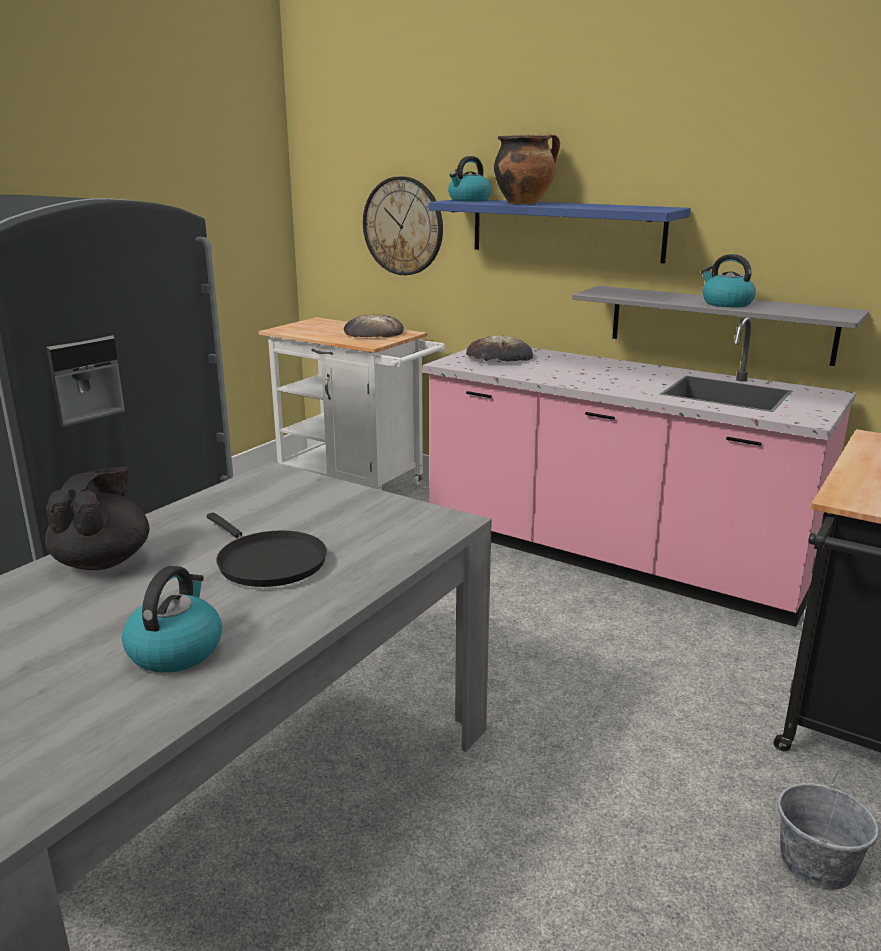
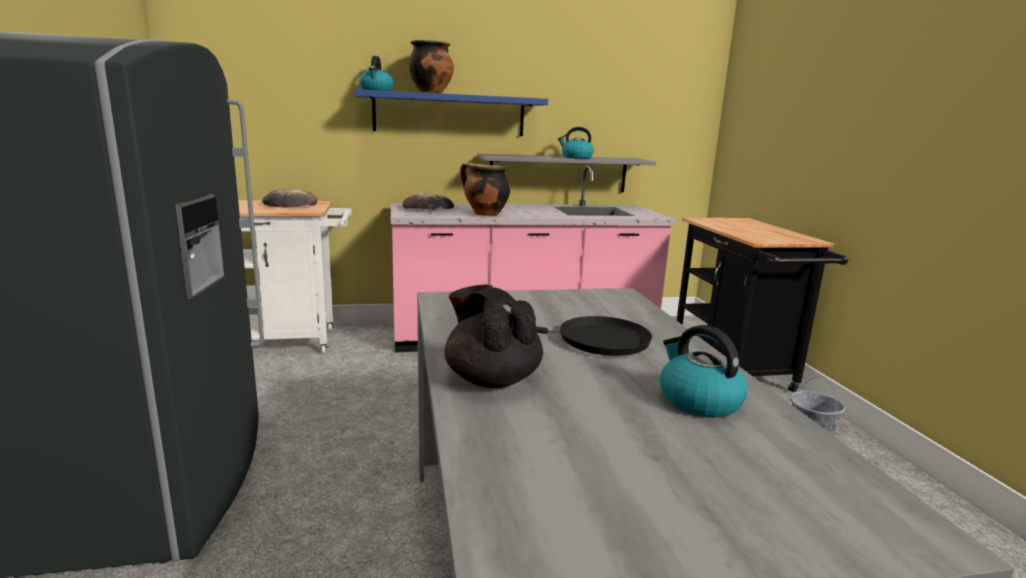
camera: 45 degrees left, 5 degrees down
wall clock [363,176,443,275] -> none
none -> cooking pot [460,163,510,216]

